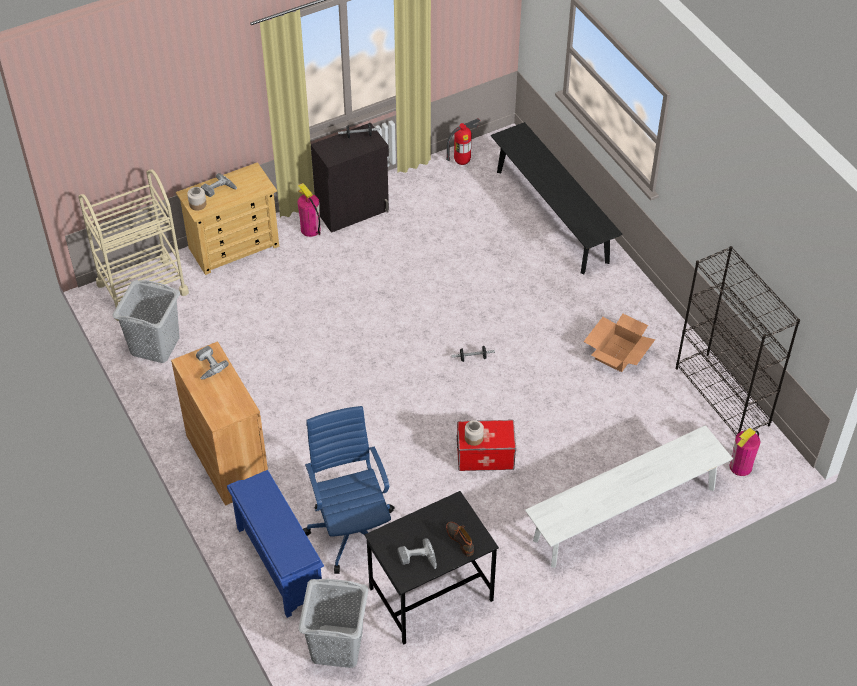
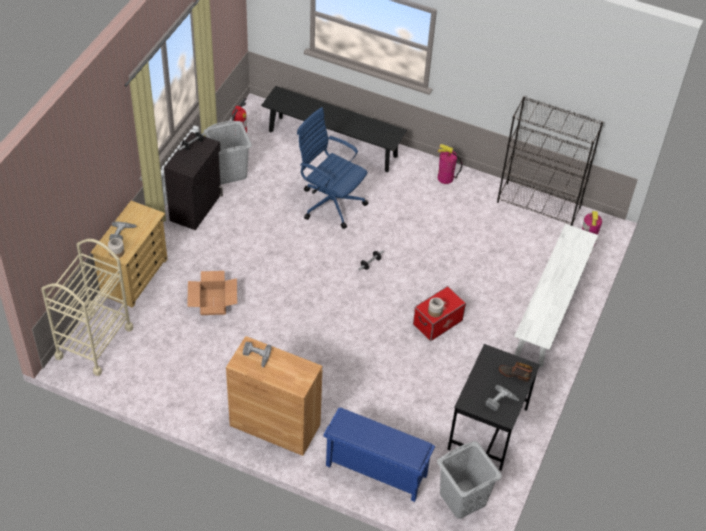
camera: 40 degrees left, 0 degrees up
grey laundry basket [113,280,180,363] -> grey laundry basket moved to [204,121,252,184]
fire extinguisher [297,183,321,237] -> fire extinguisher moved to [438,144,462,184]
blue office chair [303,406,394,574] -> blue office chair moved to [297,107,368,229]
cardboard box [583,314,655,372] -> cardboard box moved to [187,271,237,315]

